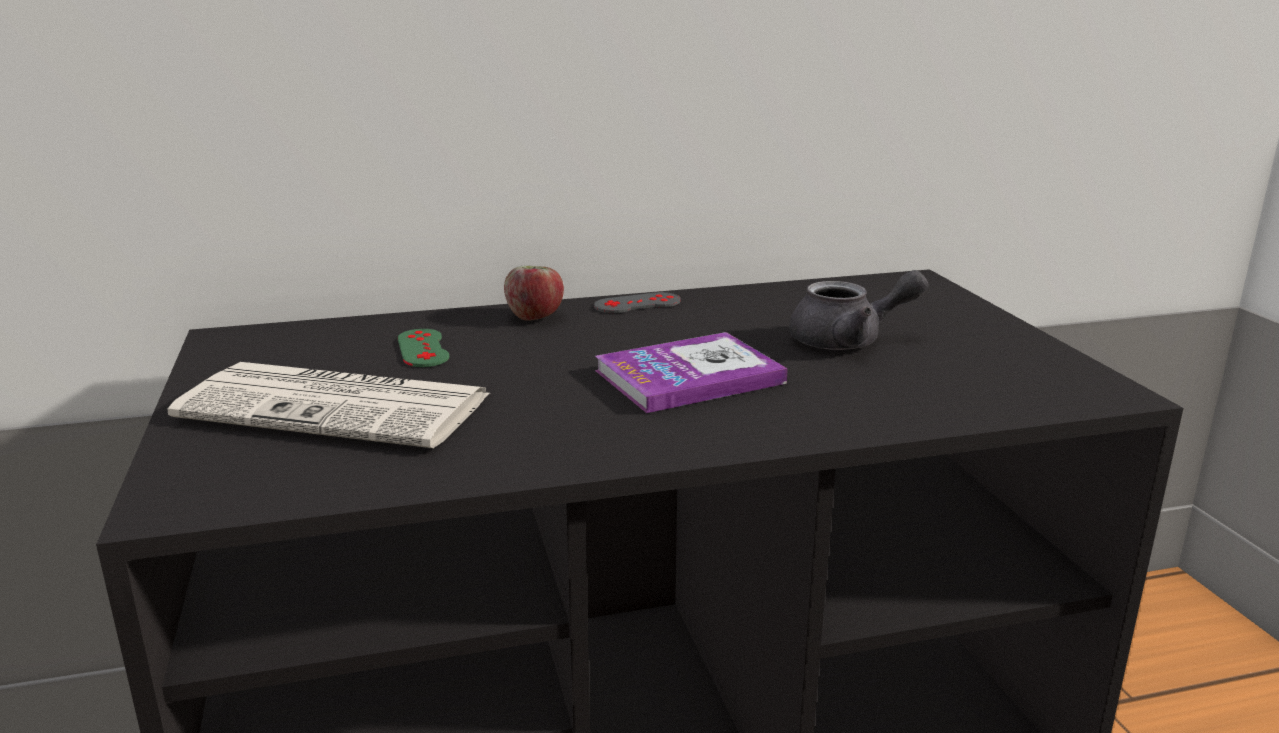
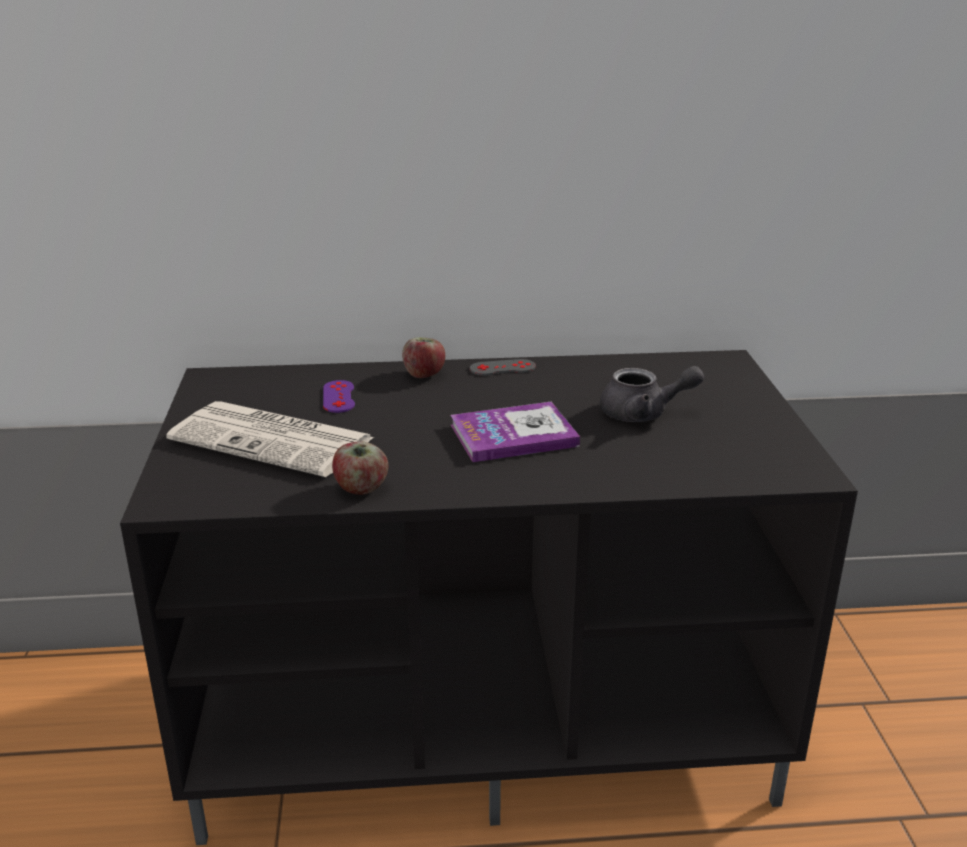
camera: 10 degrees right, 5 degrees up
green game controller [398,329,449,367] -> purple game controller [323,380,355,413]
none -> apple [332,441,388,495]

